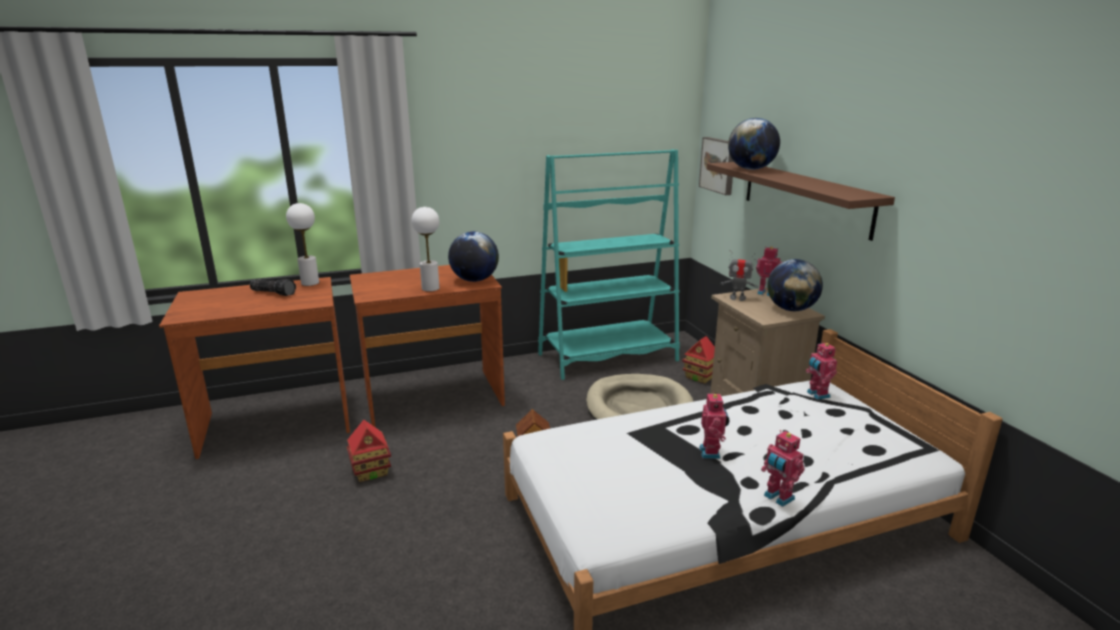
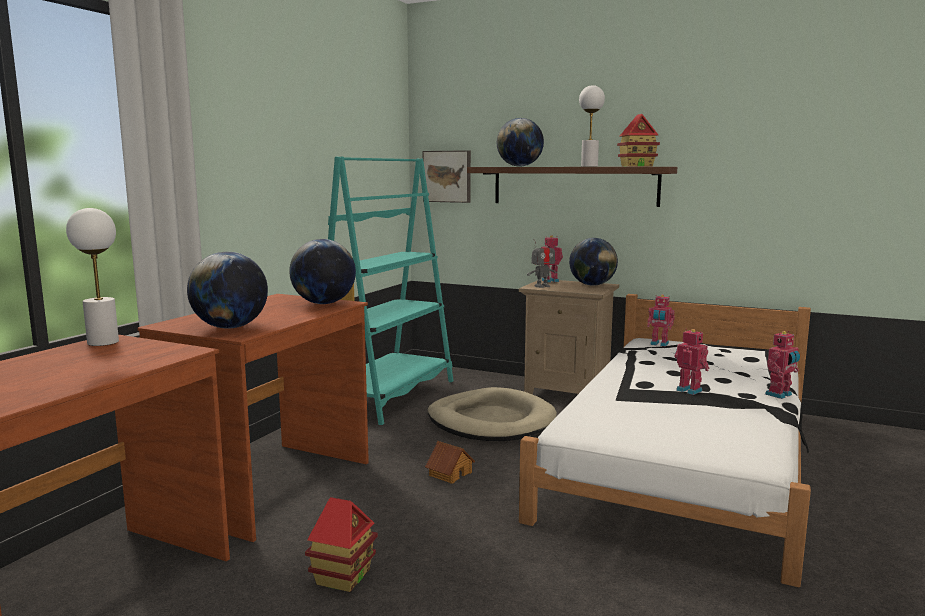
camera: 45 degrees left, 10 degrees down
flashlight [250,279,296,296] -> none
white table lamp [411,207,440,292] -> white table lamp moved to [579,85,605,167]
toy house [682,336,715,384] -> toy house moved to [617,114,660,167]
toy robot [761,430,805,507] -> toy robot turned 45 degrees counterclockwise [765,331,800,399]
none -> globe [187,252,268,329]

